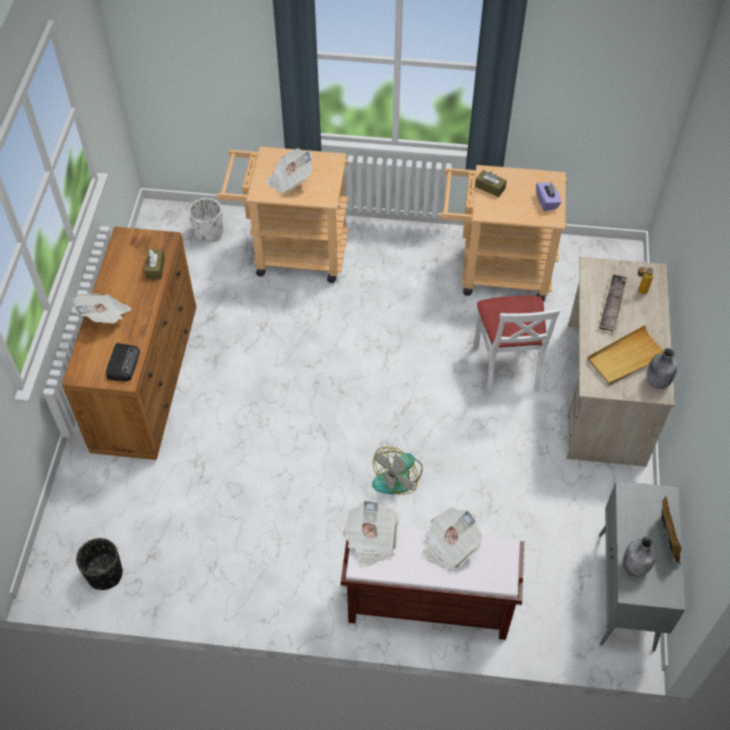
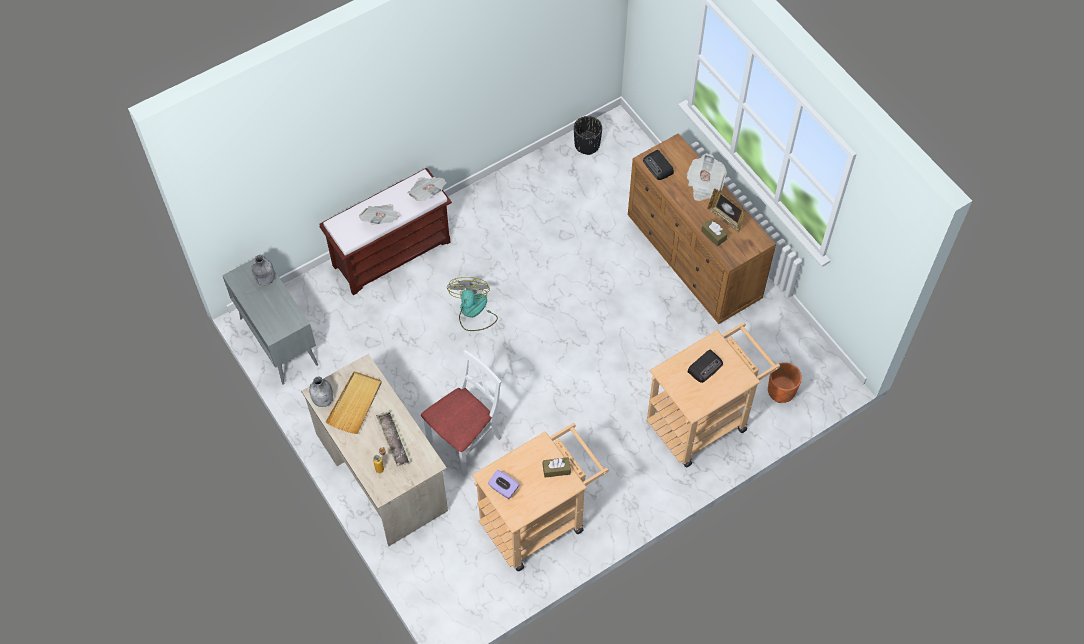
camera: 140 degrees right, 5 degrees up
white planter [188,198,223,242] -> orange planter [768,362,802,403]
newspaper [266,148,313,195] -> radio [688,349,723,383]
white chair [473,296,561,396] -> white chair turned 90 degrees clockwise [421,350,501,477]
picture frame [662,496,681,564] -> picture frame moved to [707,189,746,233]

